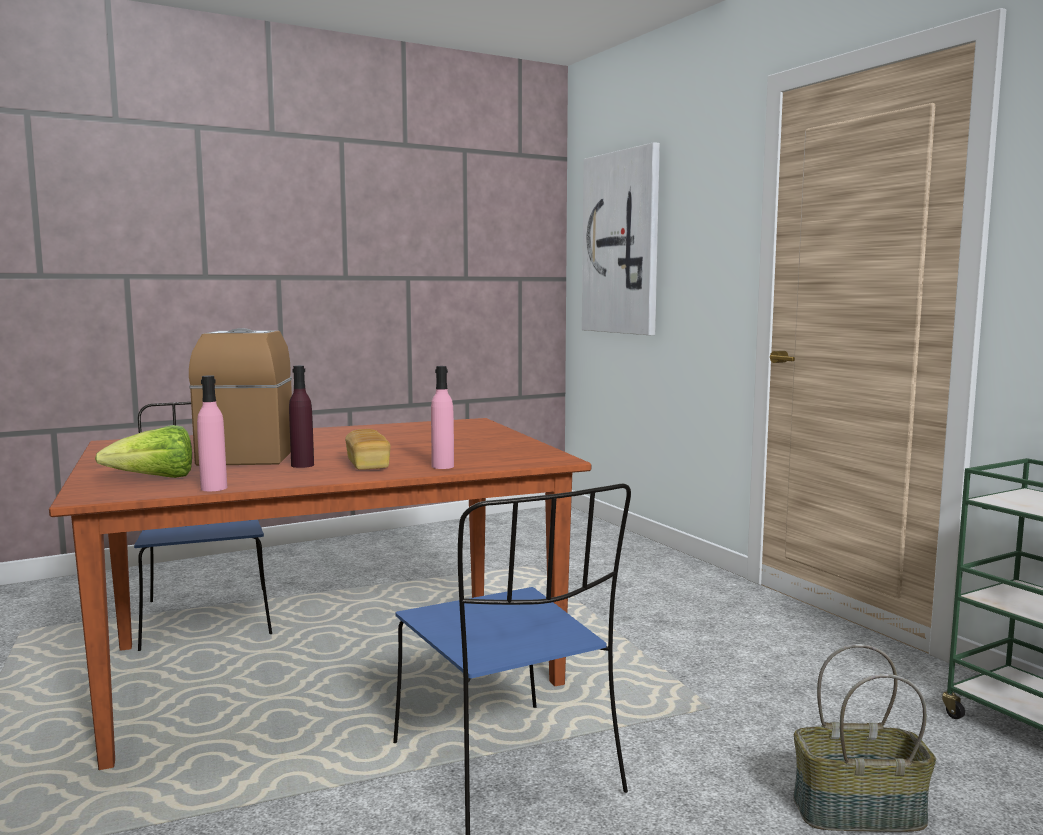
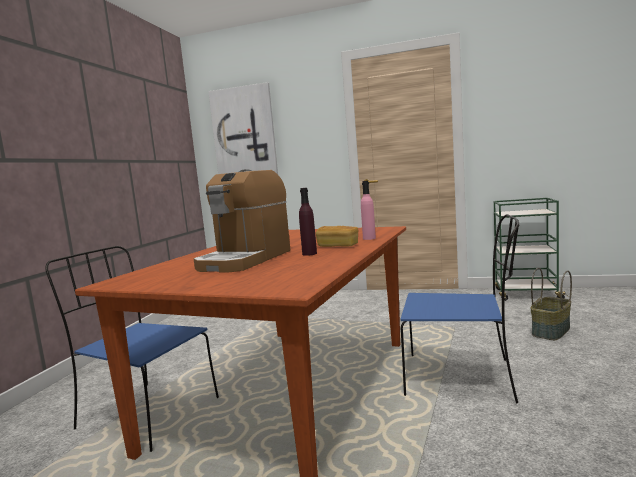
camera: 45 degrees left, 0 degrees up
lettuce [95,425,192,478] -> none
coffee machine [189,328,292,466] -> coffee machine turned 105 degrees counterclockwise [194,169,290,273]
pink bottle [197,375,227,491] -> none

